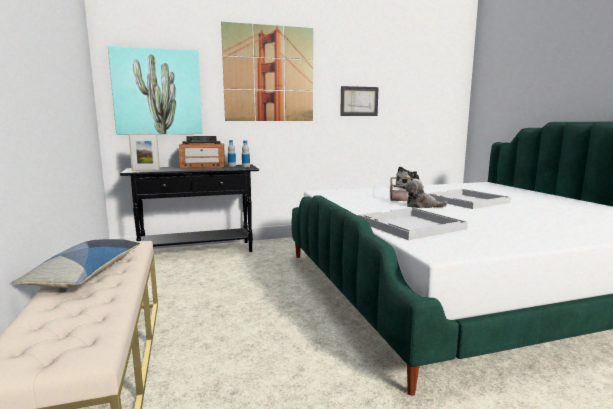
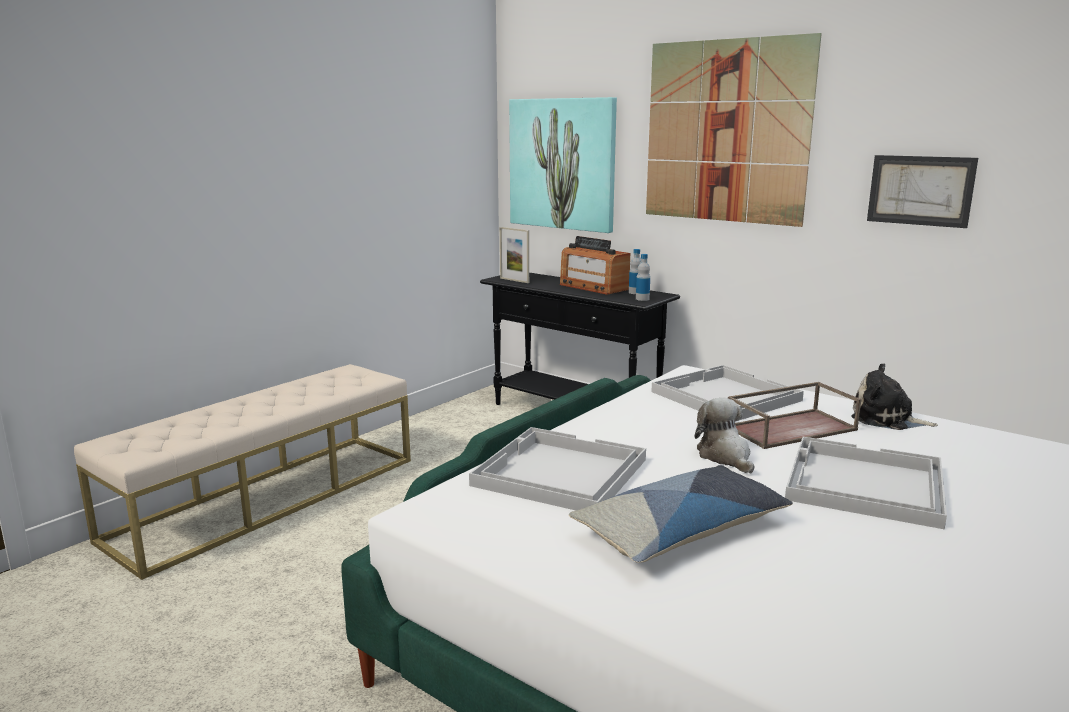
camera: 55 degrees right, 5 degrees up
pillow [12,239,140,288] -> pillow moved to [569,465,793,563]
none -> white tray [651,365,804,422]

